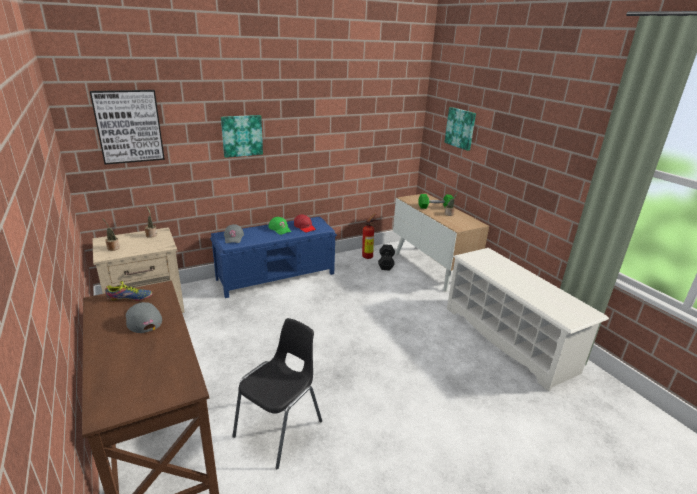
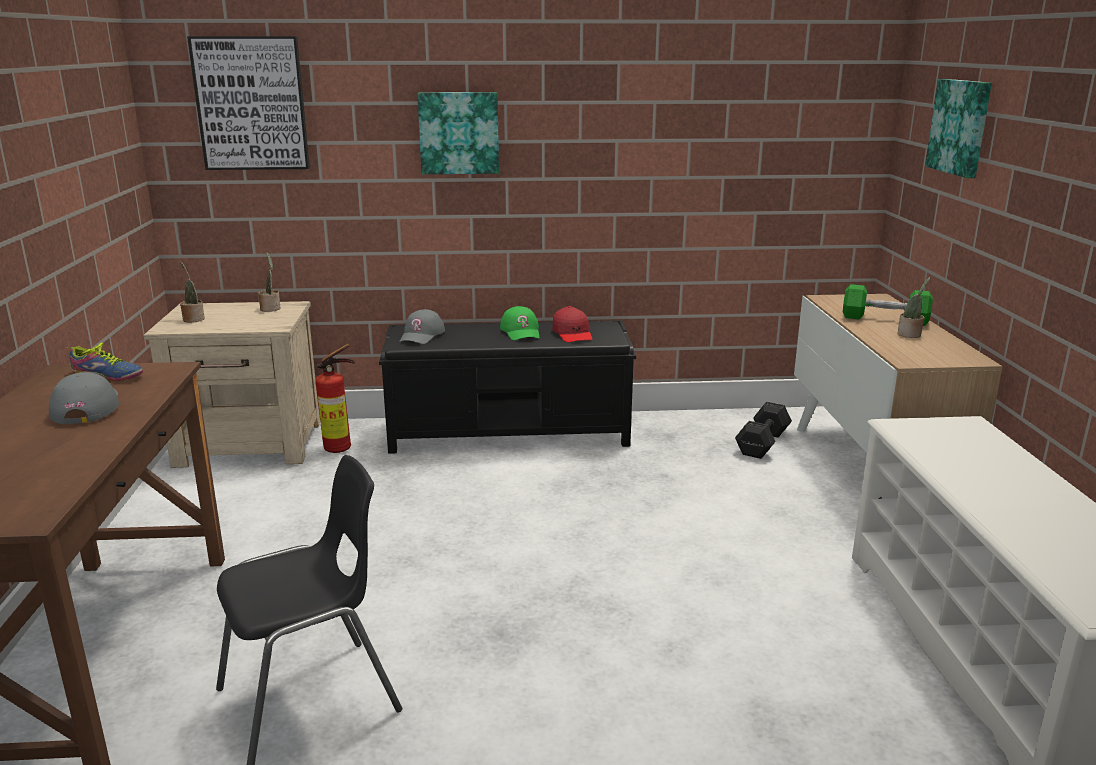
camera: 25 degrees right, 5 degrees down
blue bench [210,216,337,298] -> black bench [379,320,636,454]
fire extinguisher [362,213,377,259] -> fire extinguisher moved to [315,344,355,453]

